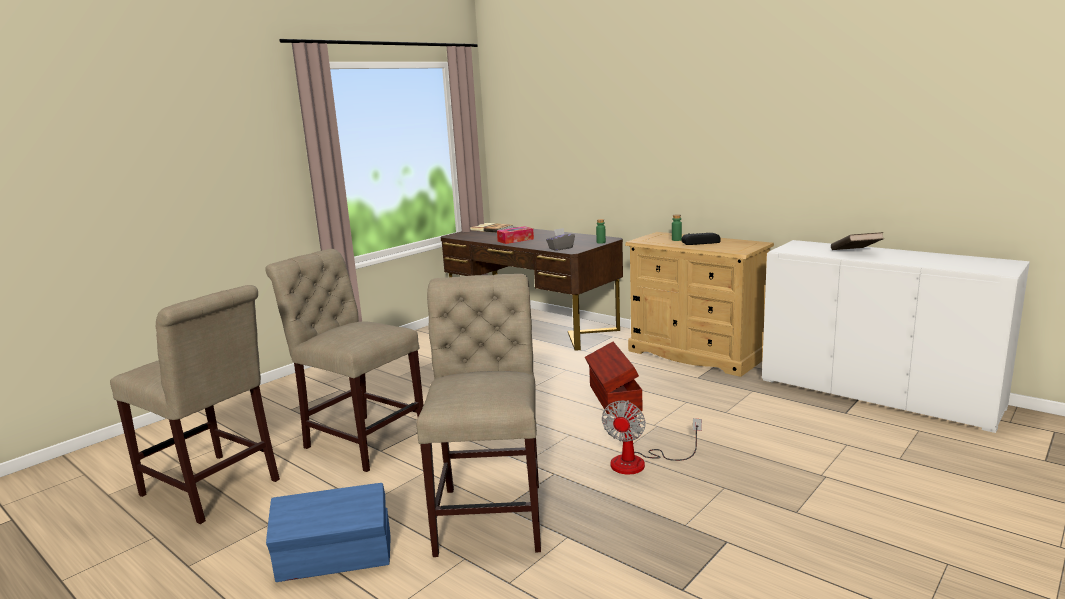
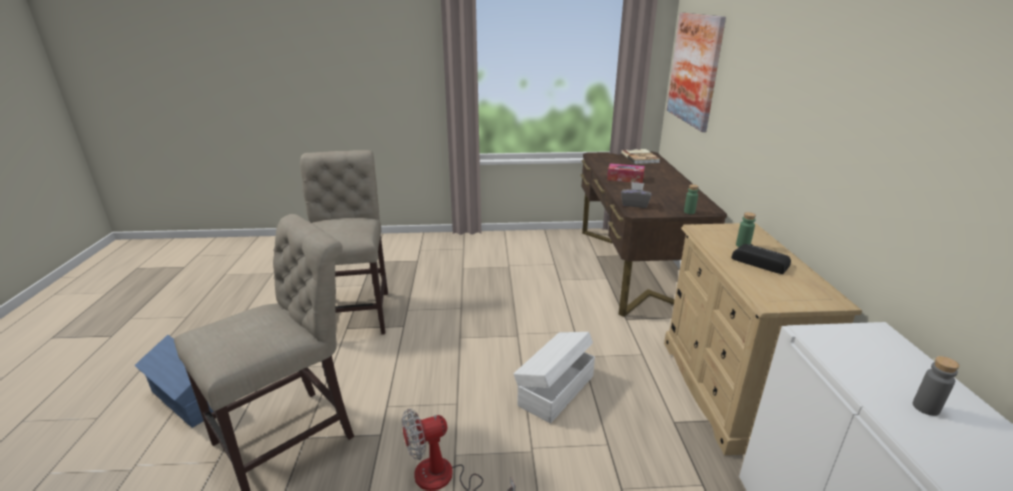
camera: 45 degrees right, 10 degrees up
beige chair [110,285,280,524] -> none
brown storage box [585,342,642,415] -> white storage box [514,332,595,423]
brown book [831,232,884,250] -> grey bottle [913,356,959,416]
none -> picture [667,13,726,132]

